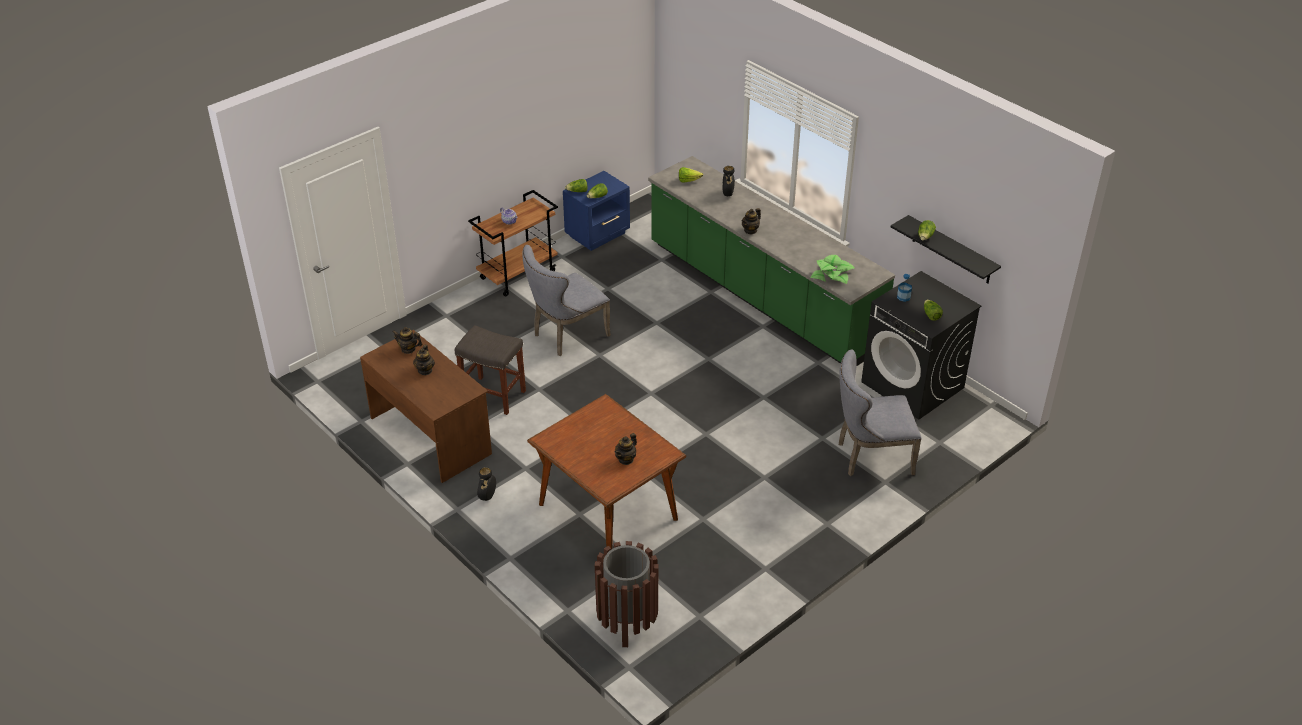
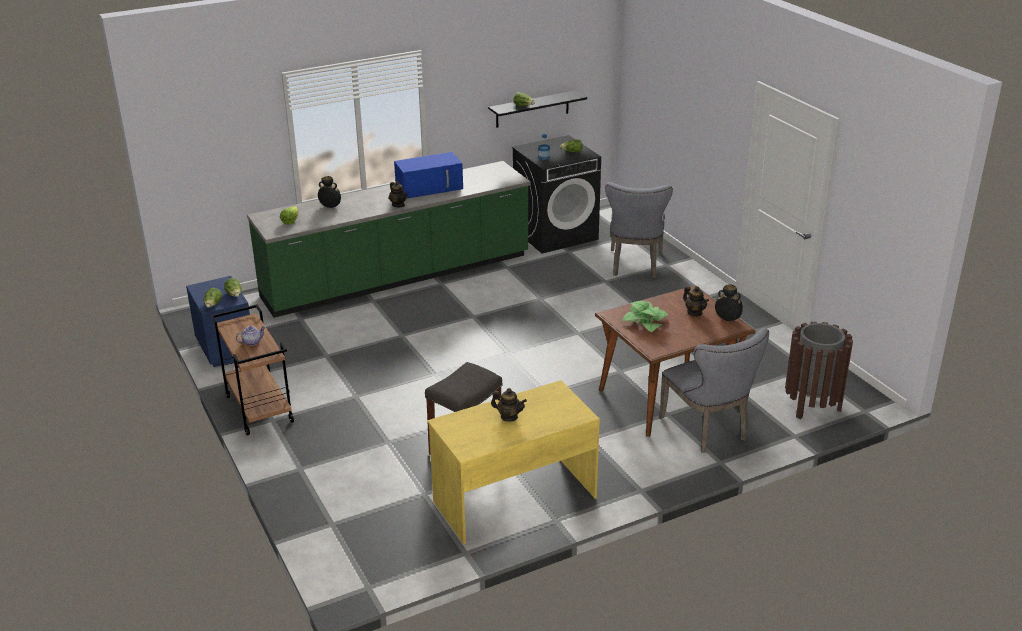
camera: 75 degrees left, 10 degrees down
brown desk [360,330,492,483] -> yellow desk [427,380,600,545]
teapot [392,327,422,354] -> none
black vase [477,467,496,501] -> black vase moved to [715,285,743,321]
grey chair [522,245,611,356] -> grey chair moved to [659,328,769,453]
potted plant [811,255,855,284] -> potted plant moved to [622,301,668,333]
none -> blue microwave [394,152,463,199]

